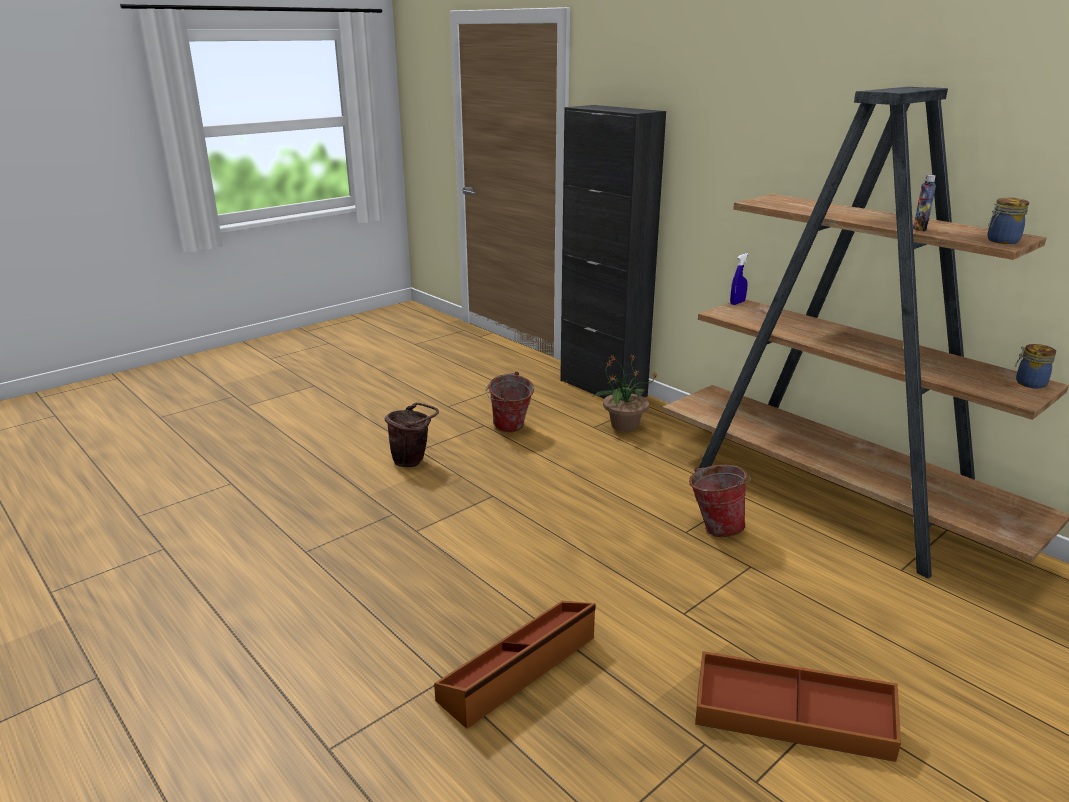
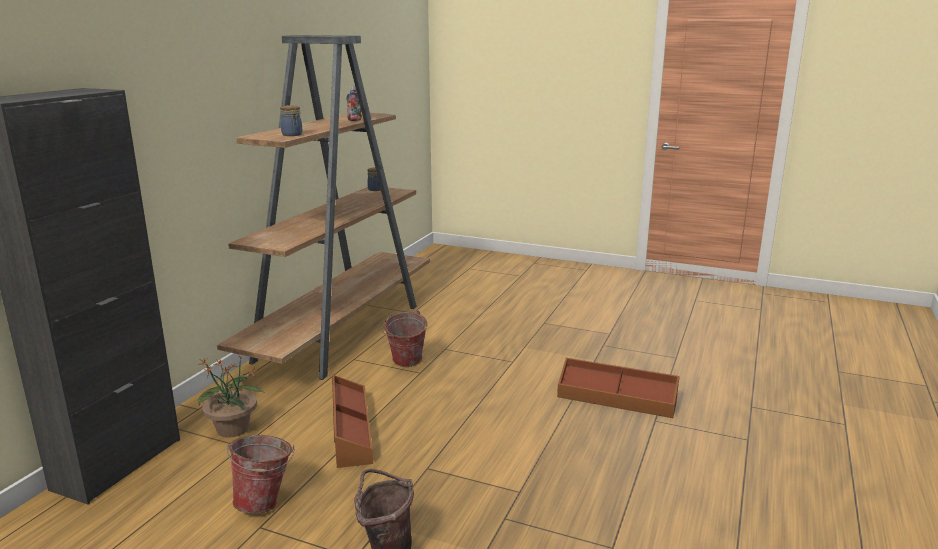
camera: 115 degrees left, 5 degrees down
brown storage box [695,651,901,762] -> brown storage box moved to [332,375,373,468]
blue spray bottle [730,253,749,305] -> none
jar [987,198,1029,244] -> jar moved to [280,105,302,136]

